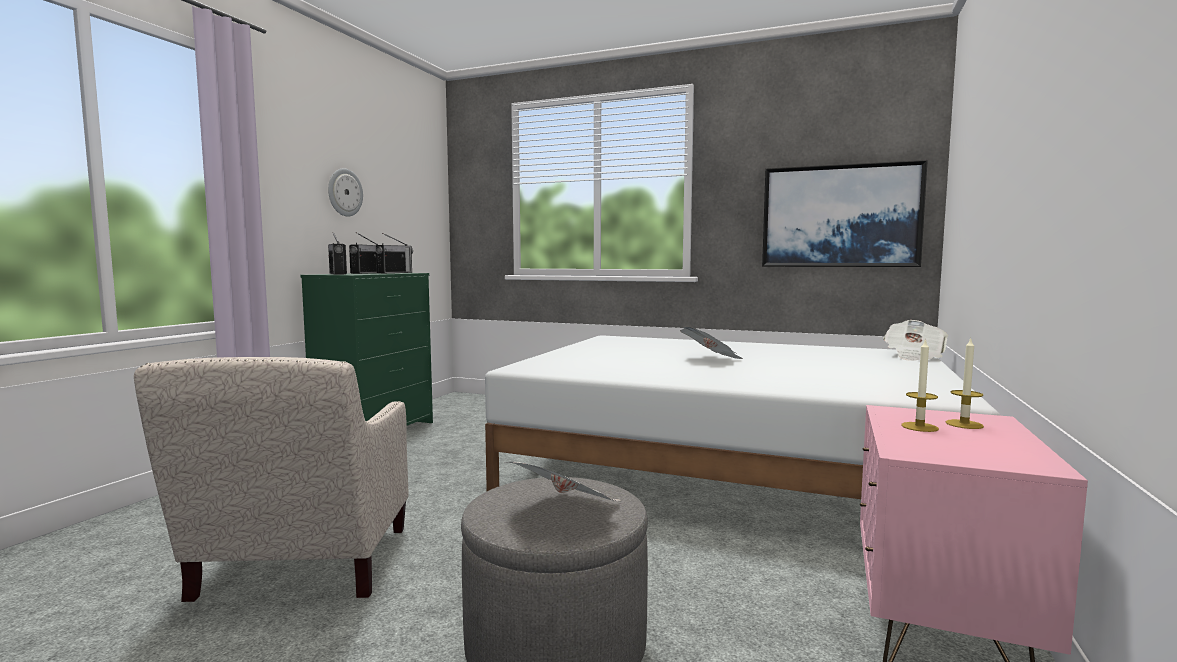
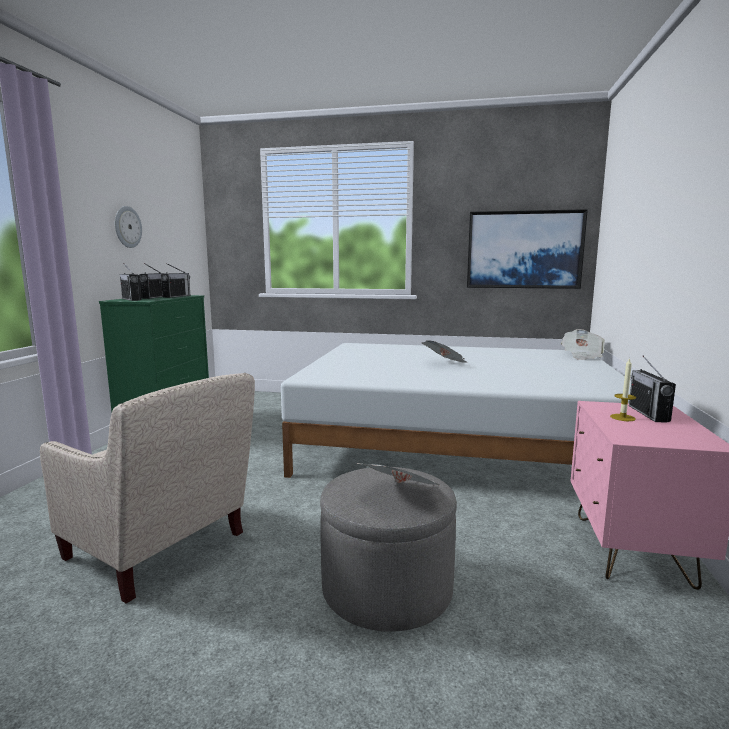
camera: 10 degrees left, 5 degrees up
beige armchair [134,357,409,602] -> beige armchair turned 45 degrees counterclockwise [40,373,255,603]
candle [946,338,984,429] -> radio [629,356,676,422]

